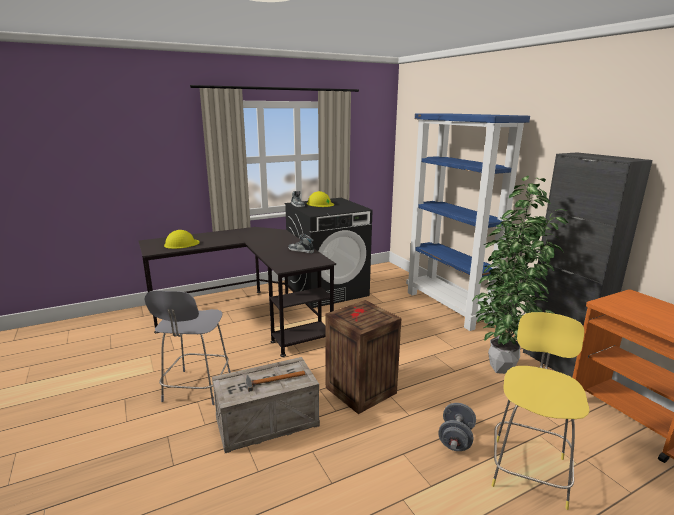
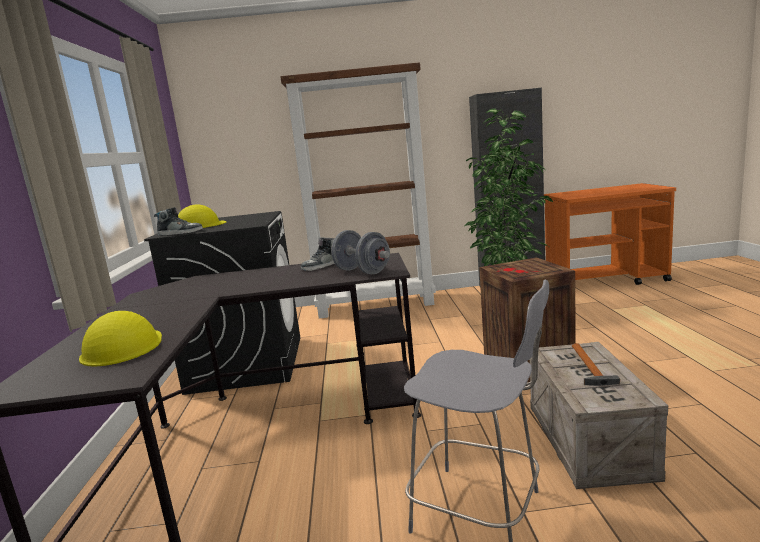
camera: 65 degrees left, 5 degrees down
blue bookcase [406,113,530,331] -> brown bookcase [280,62,436,318]
grey dumbbell [438,403,476,451] -> grey dumbbell moved to [331,230,390,274]
yellow stool [491,312,590,510] -> none

